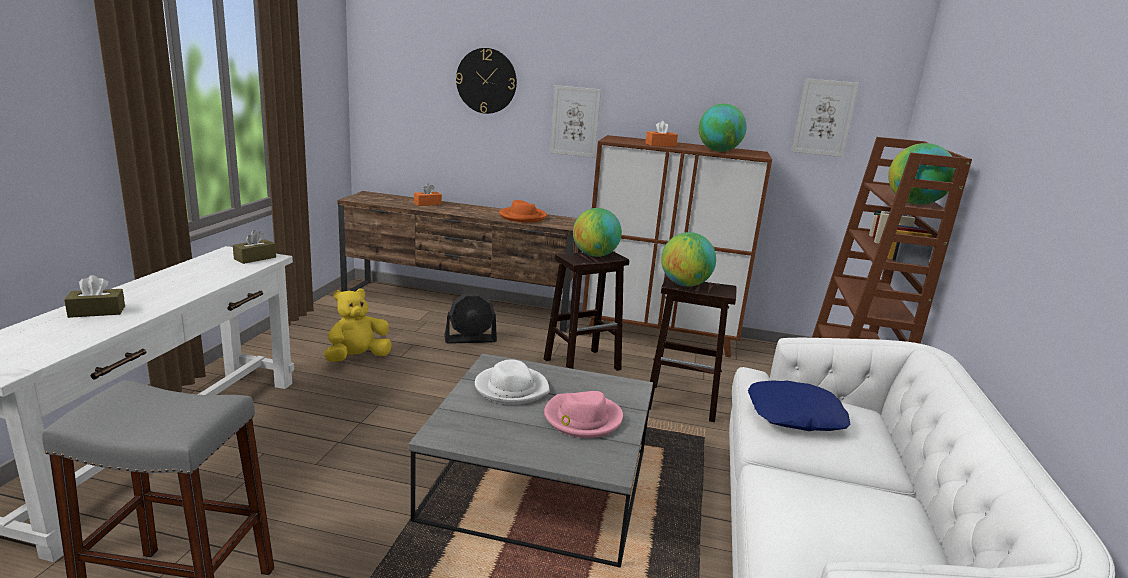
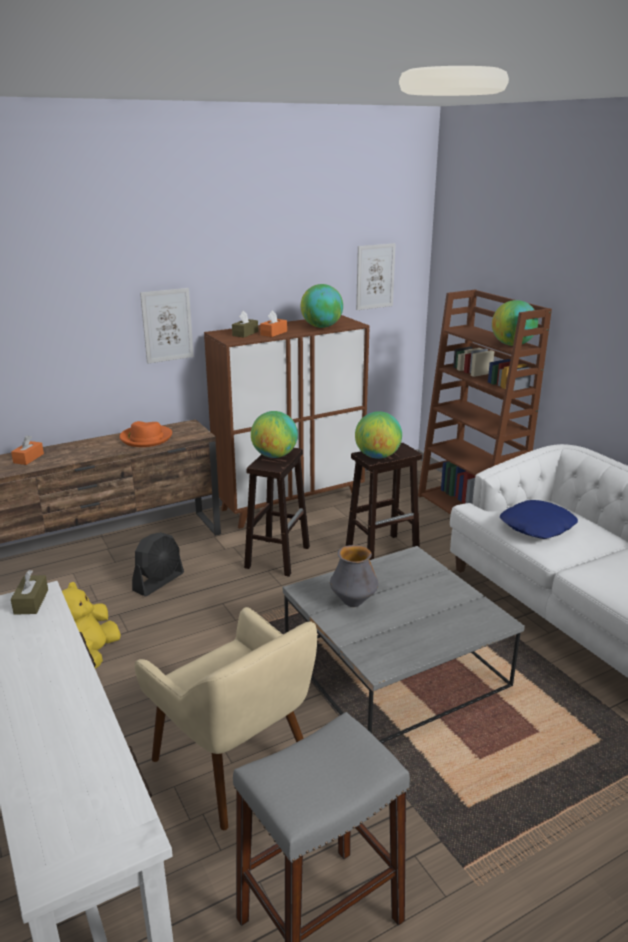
camera: 40 degrees left, 5 degrees up
brown tissue box [64,275,125,318] -> brown tissue box moved to [232,311,258,338]
wall clock [456,48,517,114] -> none
white hat [475,360,550,405] -> vase [330,545,379,607]
pink hat [544,391,623,438] -> none
none -> beige armchair [135,607,317,830]

